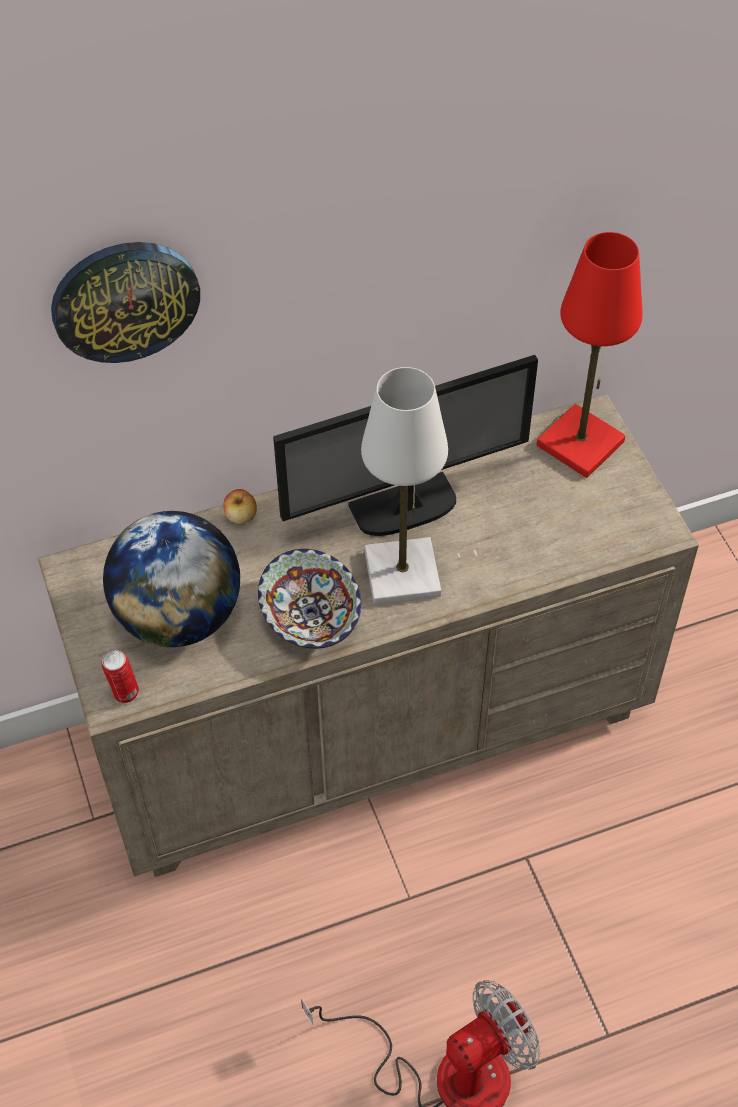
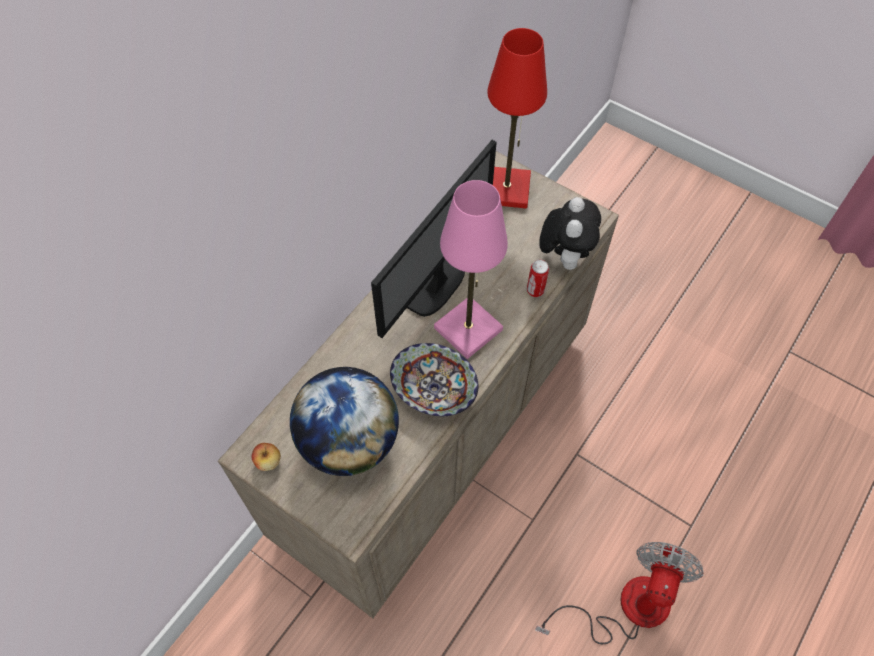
camera: 35 degrees left, 5 degrees up
wall clock [51,242,200,363] -> none
can [101,649,139,703] -> can moved to [527,260,549,297]
apple [224,489,257,524] -> apple moved to [251,443,281,471]
white table lamp [361,367,448,605] -> pink table lamp [434,180,508,359]
none -> plush toy [539,197,601,270]

